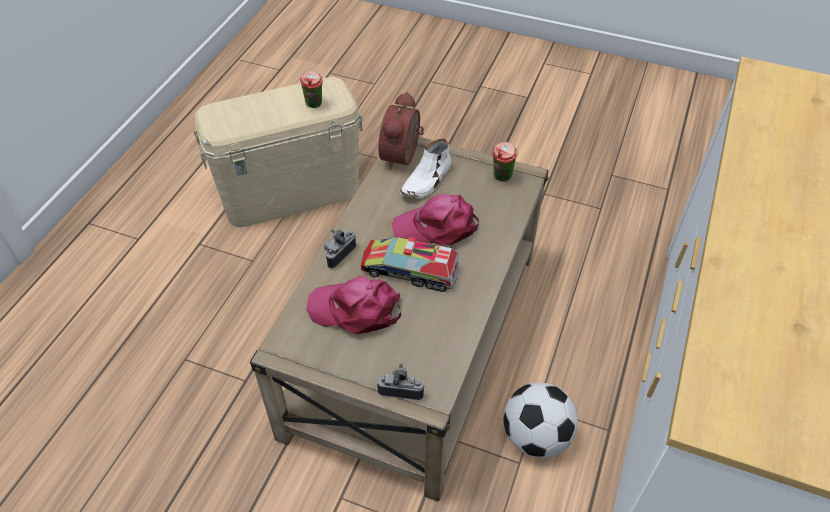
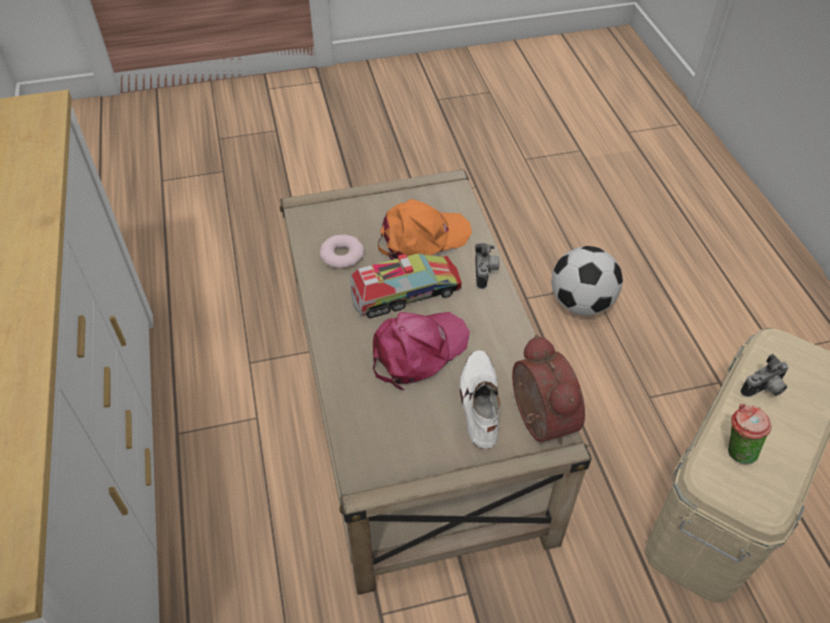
camera: 145 degrees right, 0 degrees up
pink cap [306,276,401,334] -> orange cap [378,199,472,260]
camera [377,364,425,400] -> camera moved to [740,354,788,397]
cup [492,142,518,182] -> none
football [504,383,578,457] -> football moved to [552,246,623,316]
none -> donut [320,234,364,269]

